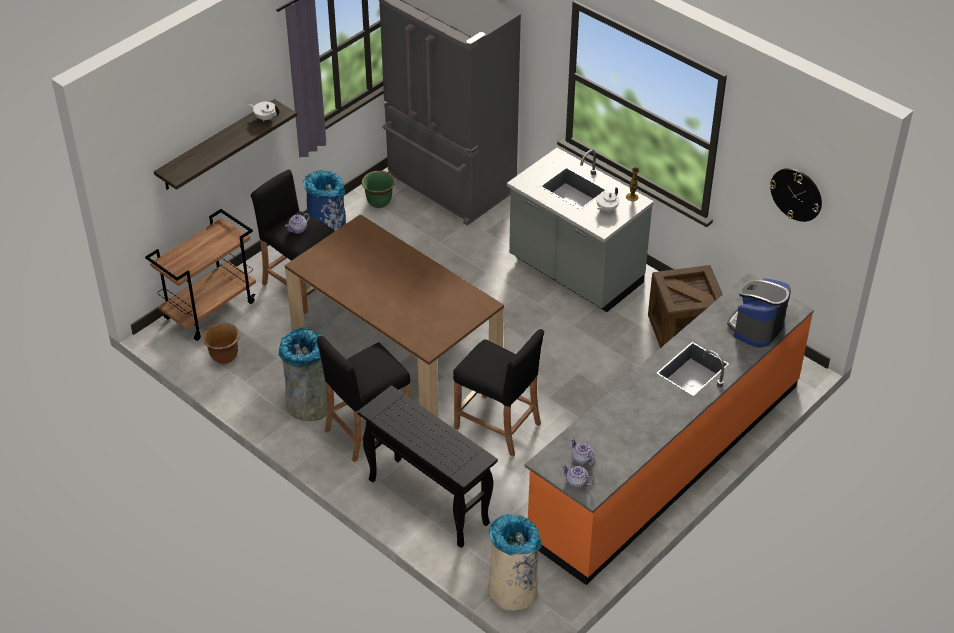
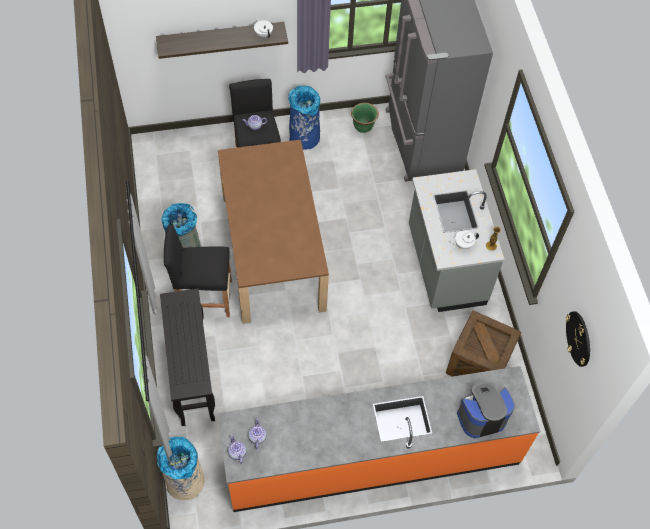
camera: 35 degrees right, 15 degrees up
brown cart [145,209,256,341] -> none
brown planter [202,323,240,364] -> none
black stool [453,329,544,457] -> none

